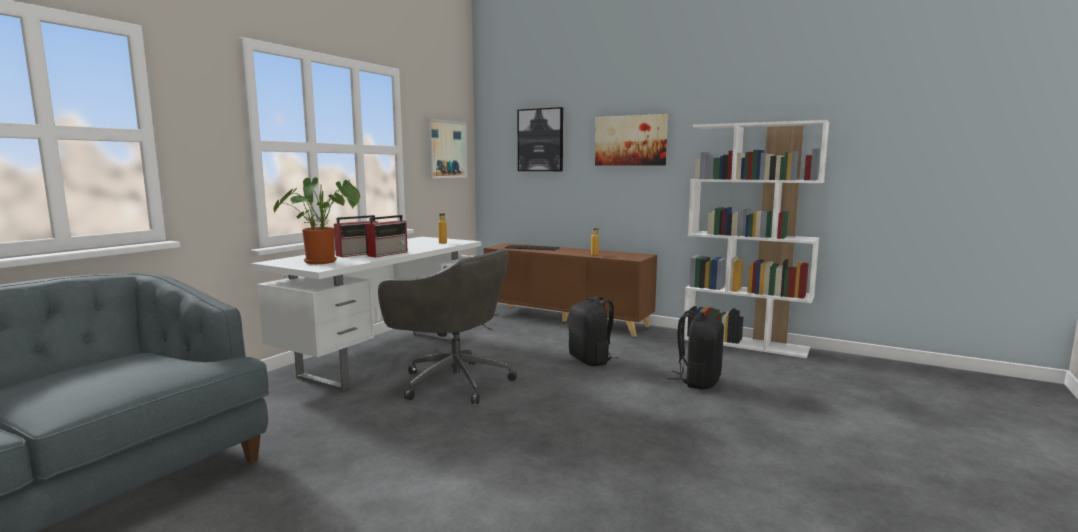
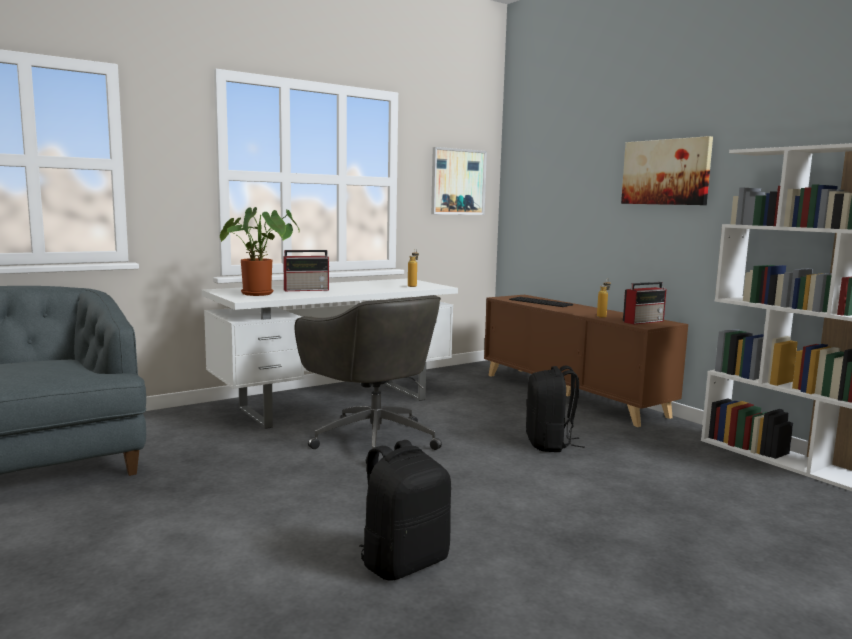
camera: 25 degrees right, 0 degrees up
radio [365,215,408,257] -> radio moved to [623,282,666,325]
picture [517,107,563,171] -> none
black backpack [667,310,724,389] -> black backpack moved to [360,440,451,581]

